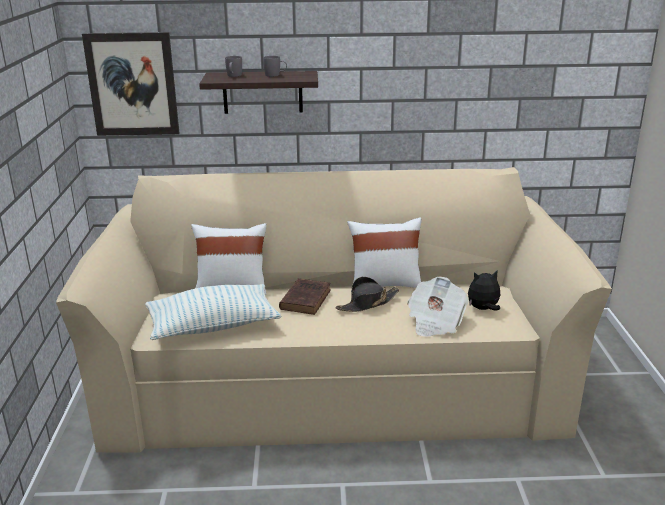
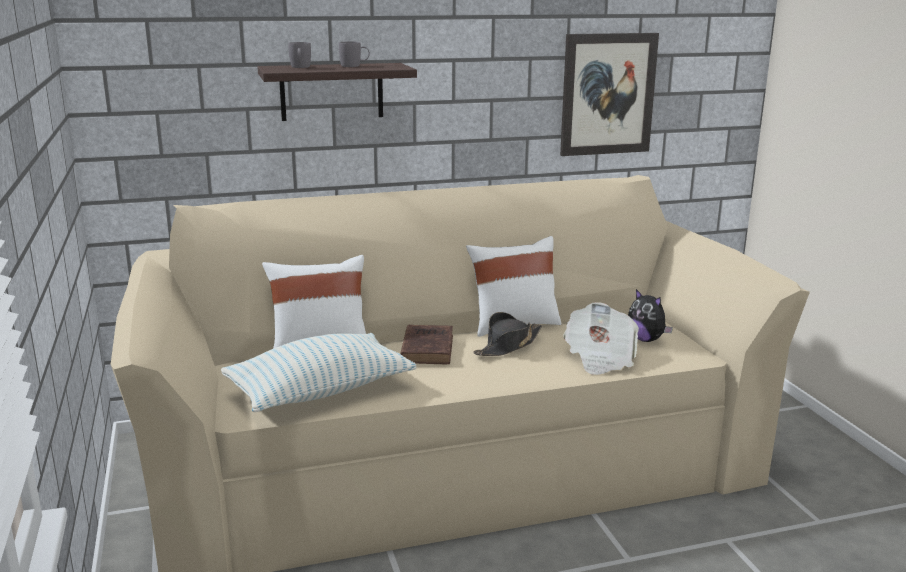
camera: 15 degrees left, 5 degrees down
picture [82,32,179,136] -> picture moved to [560,33,659,156]
plush toy [468,271,500,311] -> plush toy turned 105 degrees counterclockwise [628,289,673,342]

